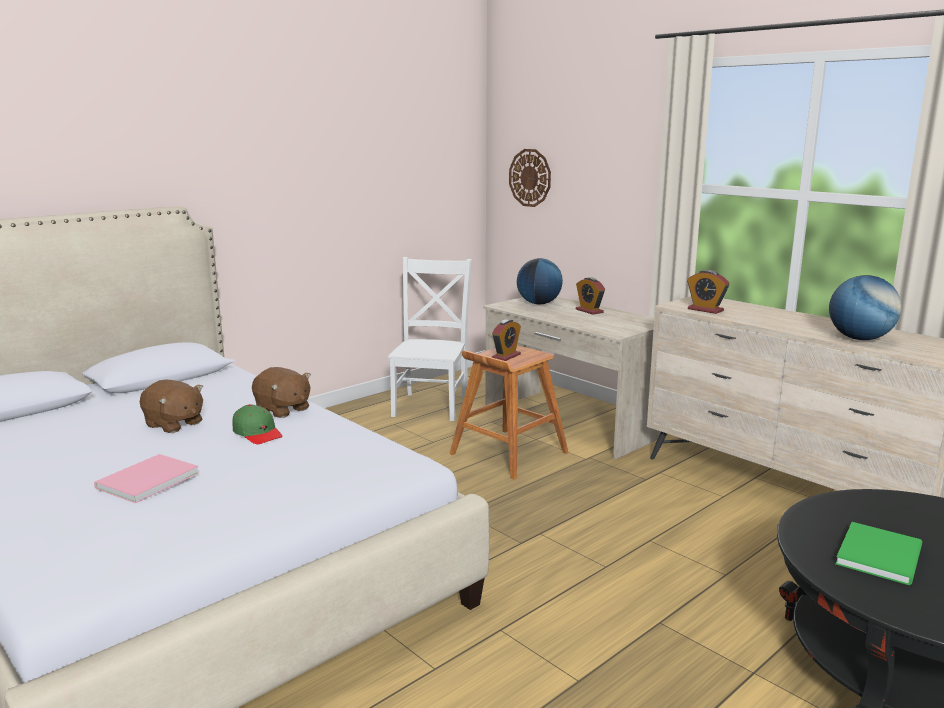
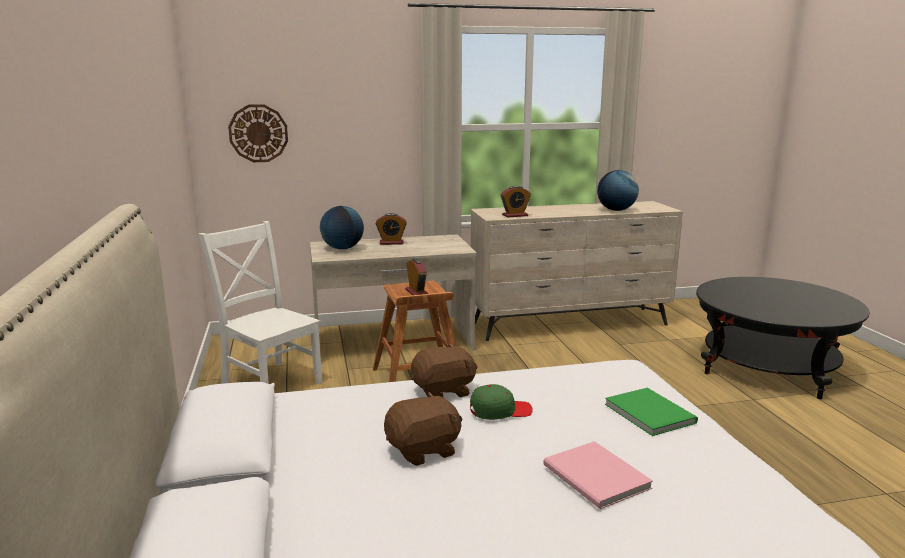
camera: 60 degrees left, 0 degrees up
green book [835,522,922,585] -> green book moved to [605,388,698,436]

